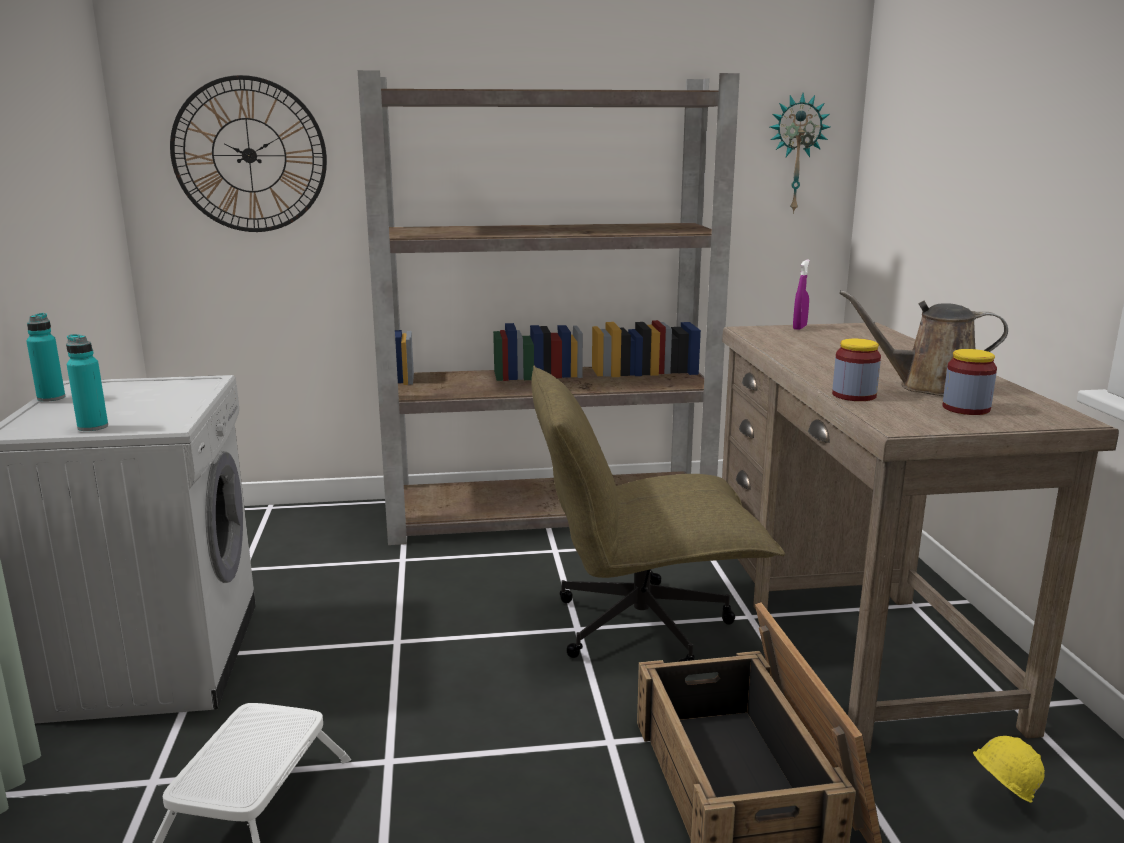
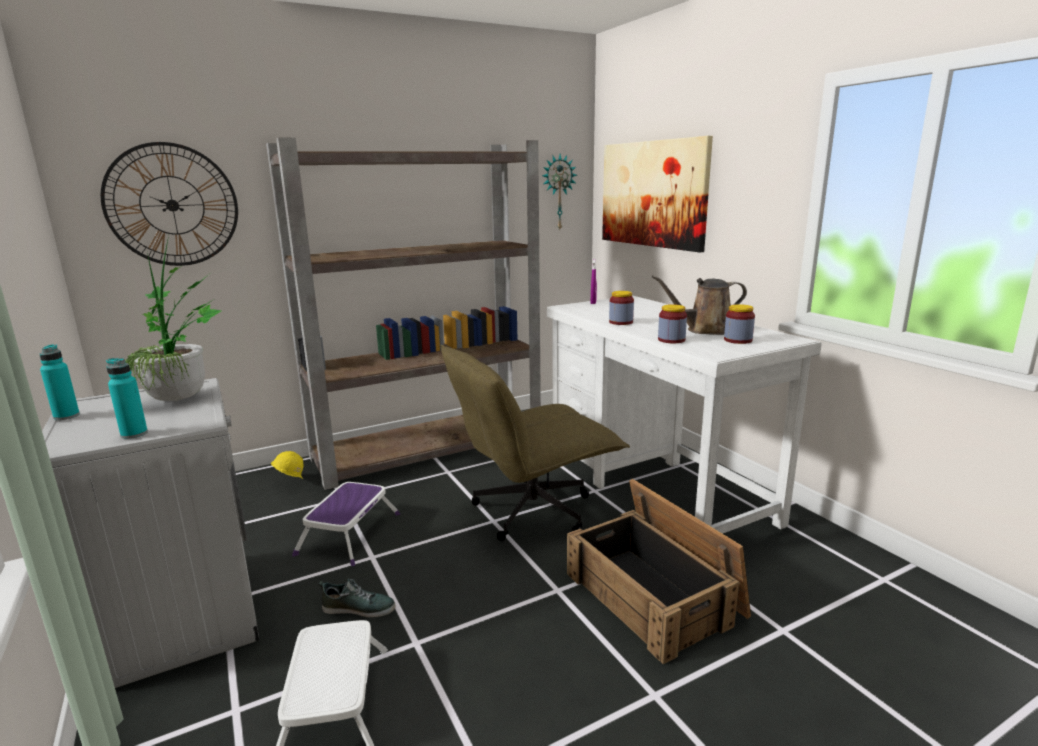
camera: 20 degrees left, 0 degrees up
brown desk [722,322,1119,753] -> white desk [547,296,822,534]
yellow hard hat [973,736,1045,803] -> yellow hard hat moved to [271,451,303,478]
none -> potted plant [125,236,221,401]
none -> purple step ladder [292,482,400,566]
none -> shoe [318,579,395,617]
none -> picture [602,136,713,252]
none -> jar [609,291,634,325]

